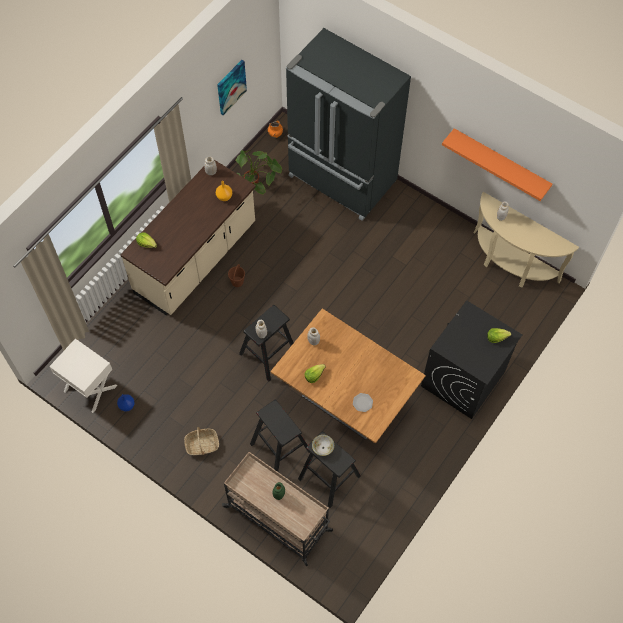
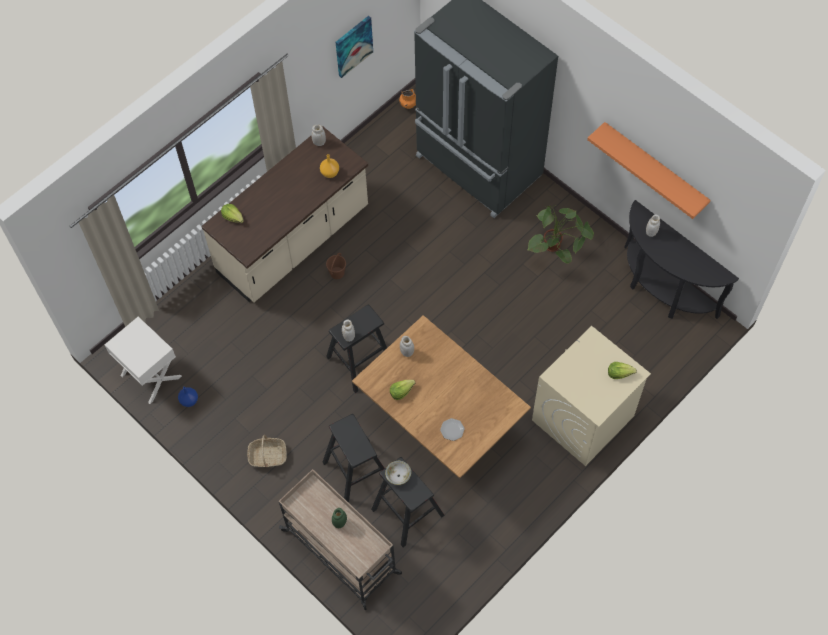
camera: 10 degrees right, 0 degrees up
potted plant [236,150,282,194] -> potted plant moved to [527,205,594,264]
black washing machine [421,301,522,419] -> beige washing machine [532,326,651,466]
beige console table [473,192,579,288] -> black console table [624,200,739,319]

